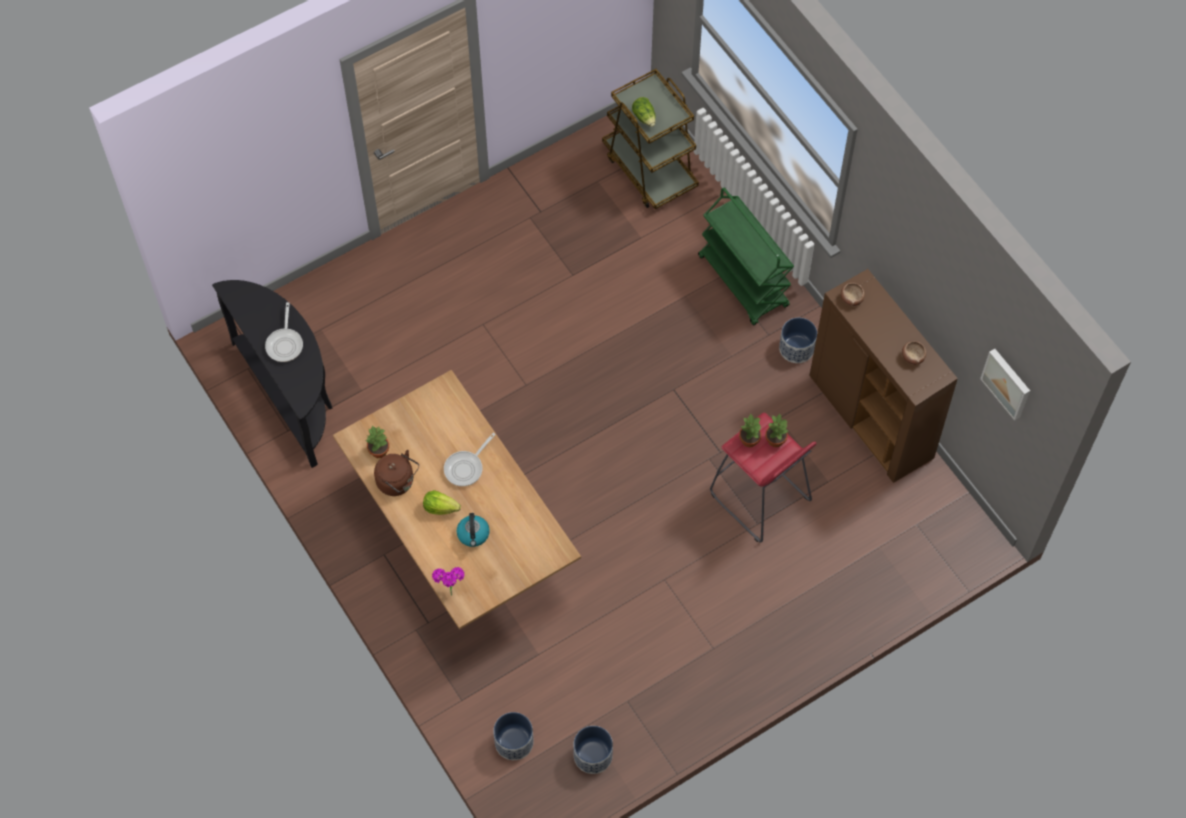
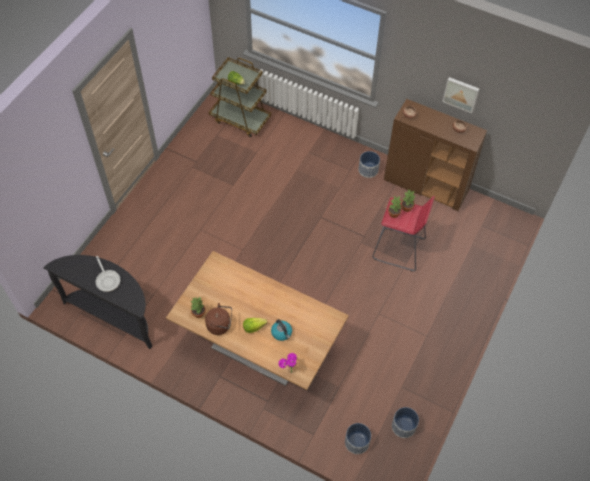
camera: 30 degrees left, 5 degrees down
frying pan [444,433,496,486] -> none
green cart [698,188,794,325] -> none
picture [980,349,1030,421] -> picture moved to [442,77,479,113]

